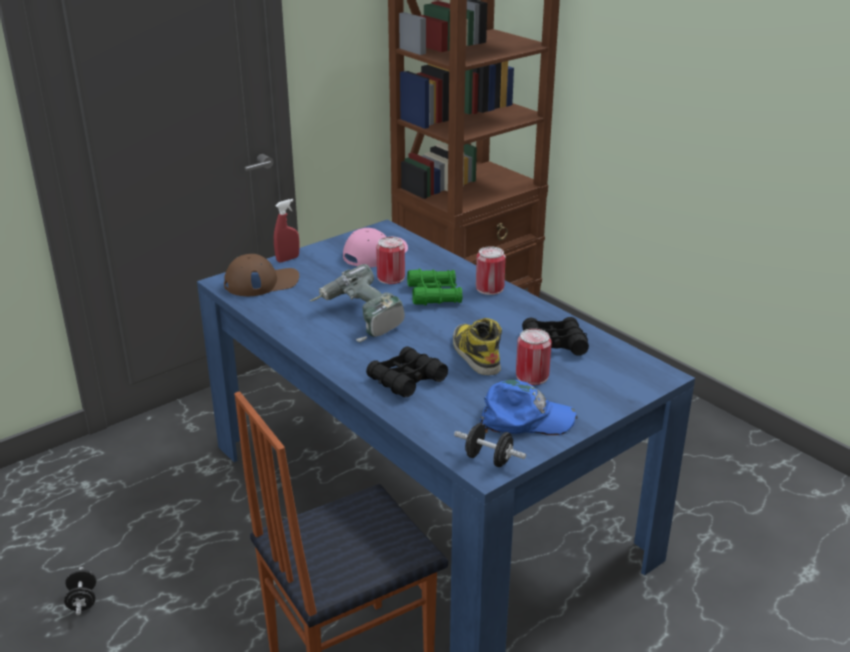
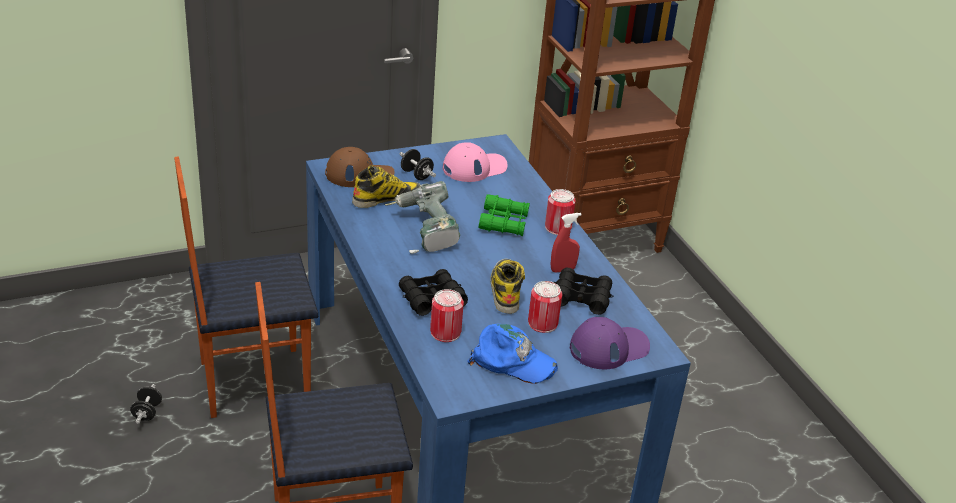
camera: 15 degrees right, 5 degrees up
red spray bottle [274,199,300,262] -> red spray bottle moved to [551,213,582,273]
can [376,237,405,284] -> can moved to [430,289,464,342]
black dumbbell [454,423,526,467] -> black dumbbell moved to [400,149,436,180]
none -> chair [174,156,318,418]
none -> boot [352,165,421,208]
none -> purple cap [570,317,650,369]

